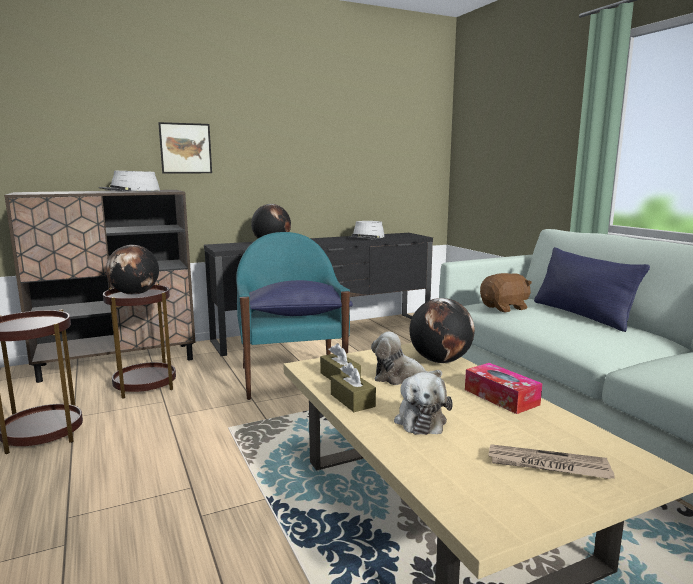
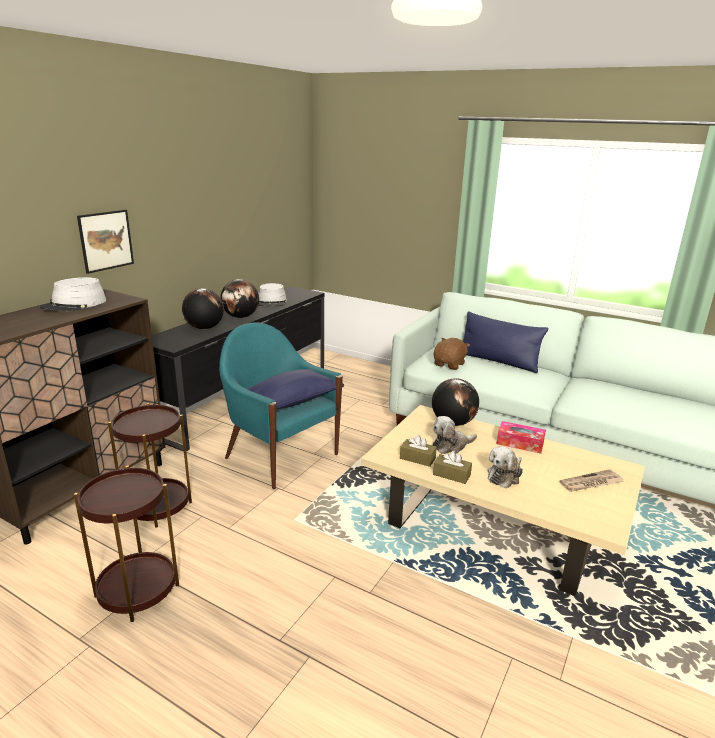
camera: 35 degrees left, 10 degrees up
globe [106,245,159,295] -> globe moved to [220,279,259,318]
plush toy [394,372,453,435] -> plush toy turned 75 degrees clockwise [488,447,523,488]

